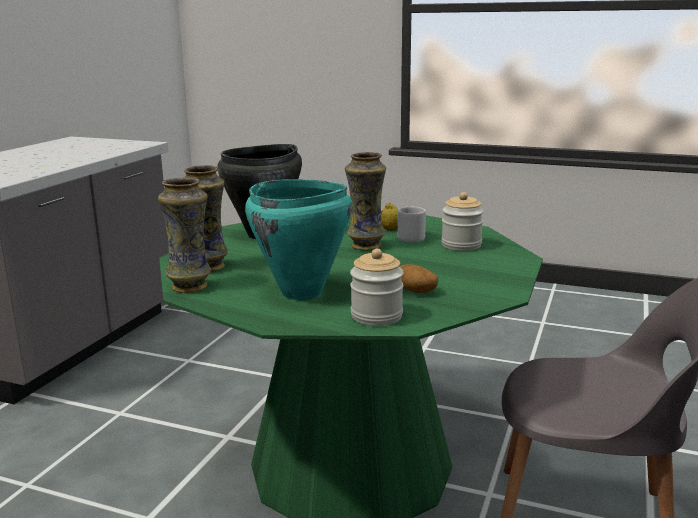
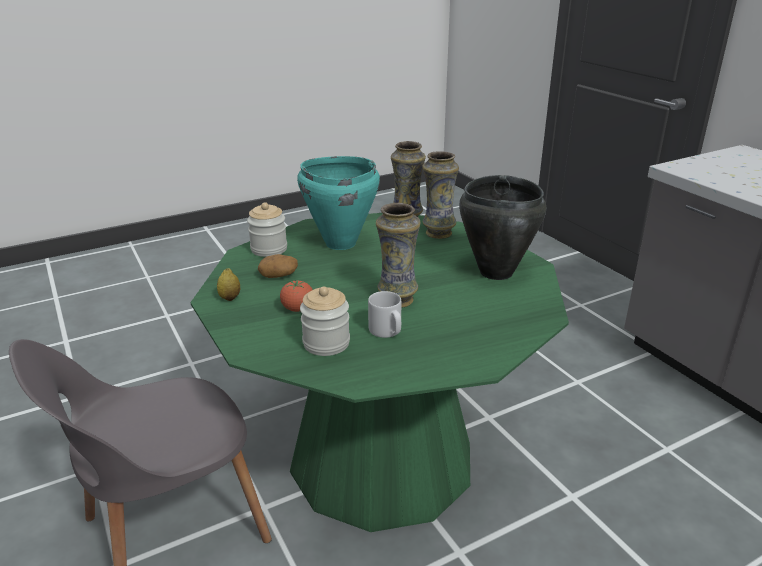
camera: 130 degrees right, 10 degrees up
lemon [381,203,398,231] -> lemon moved to [217,268,240,301]
none -> tomato [280,280,313,312]

